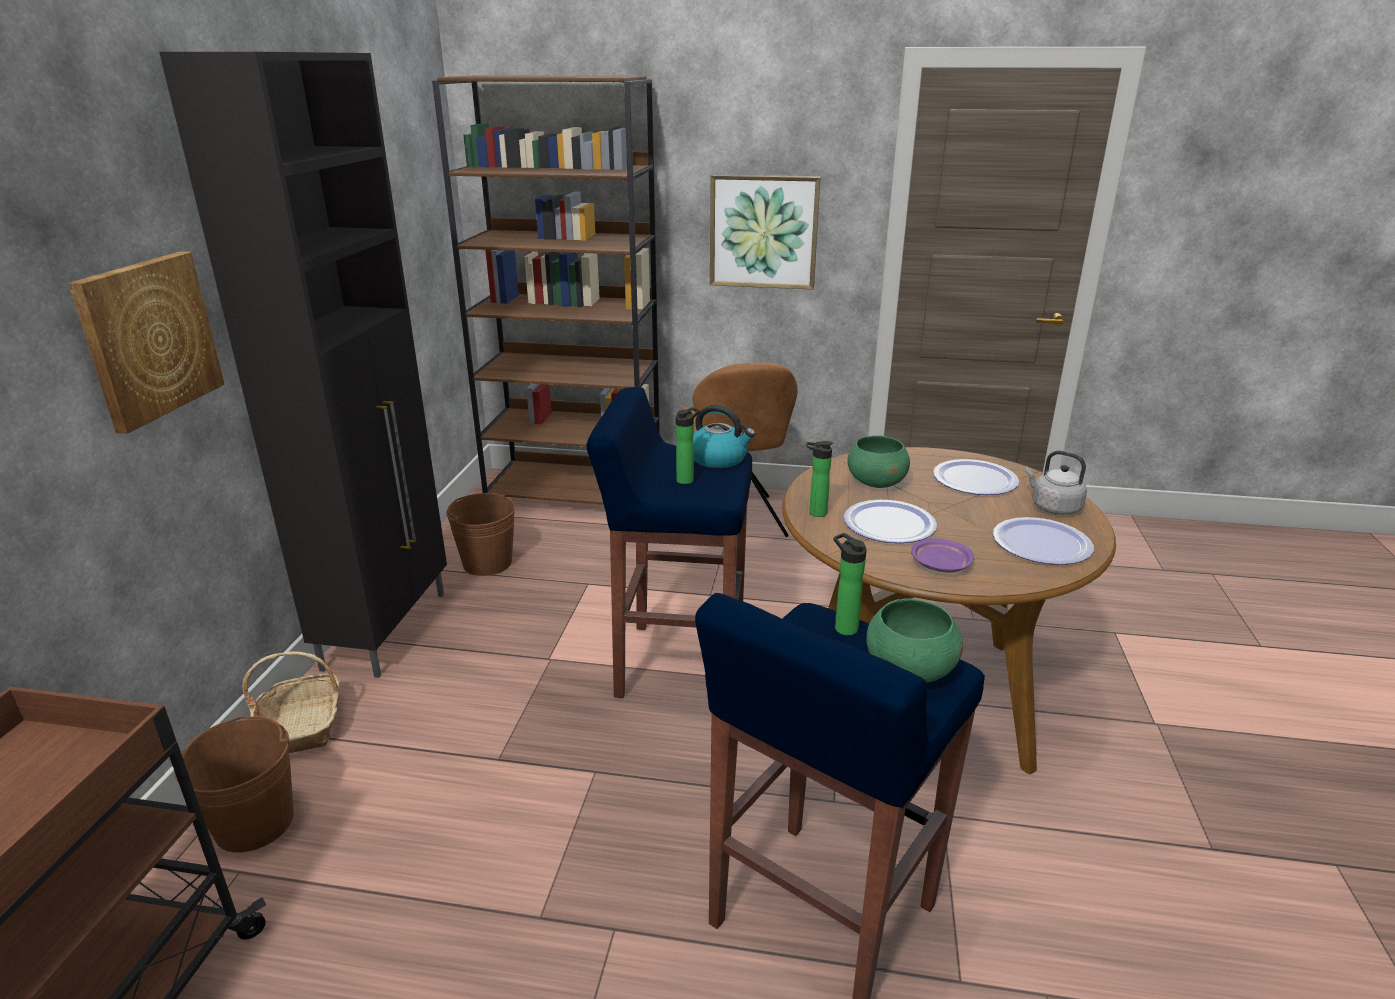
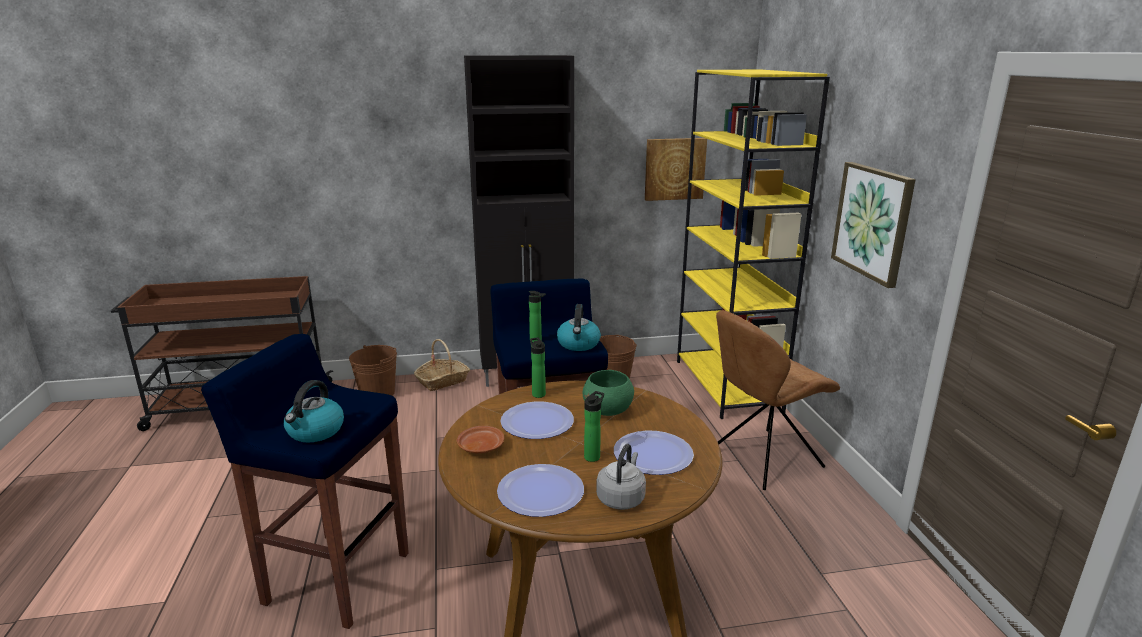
camera: 70 degrees right, 5 degrees down
picture [68,251,224,434] -> picture moved to [645,138,707,201]
brown bookcase [432,75,660,505] -> yellow bookcase [677,70,830,419]
bottle [834,533,867,635] -> bottle moved to [584,391,604,462]
green bowl [866,598,963,683] -> kettle [284,380,344,443]
purple plate [911,539,974,572] -> brown plate [457,426,504,453]

